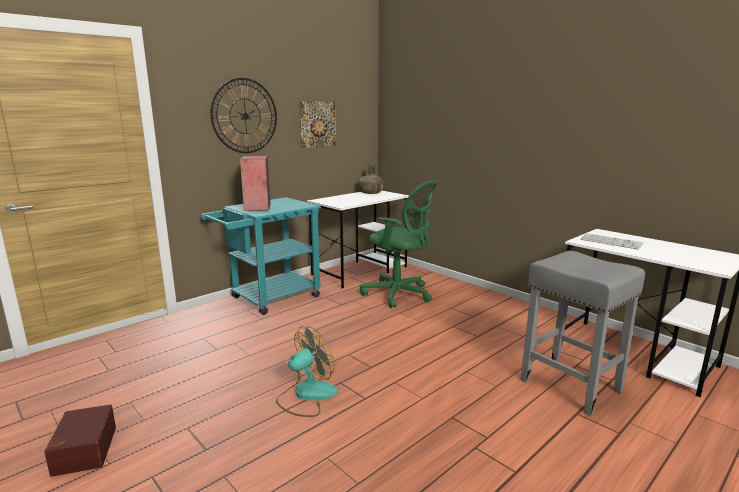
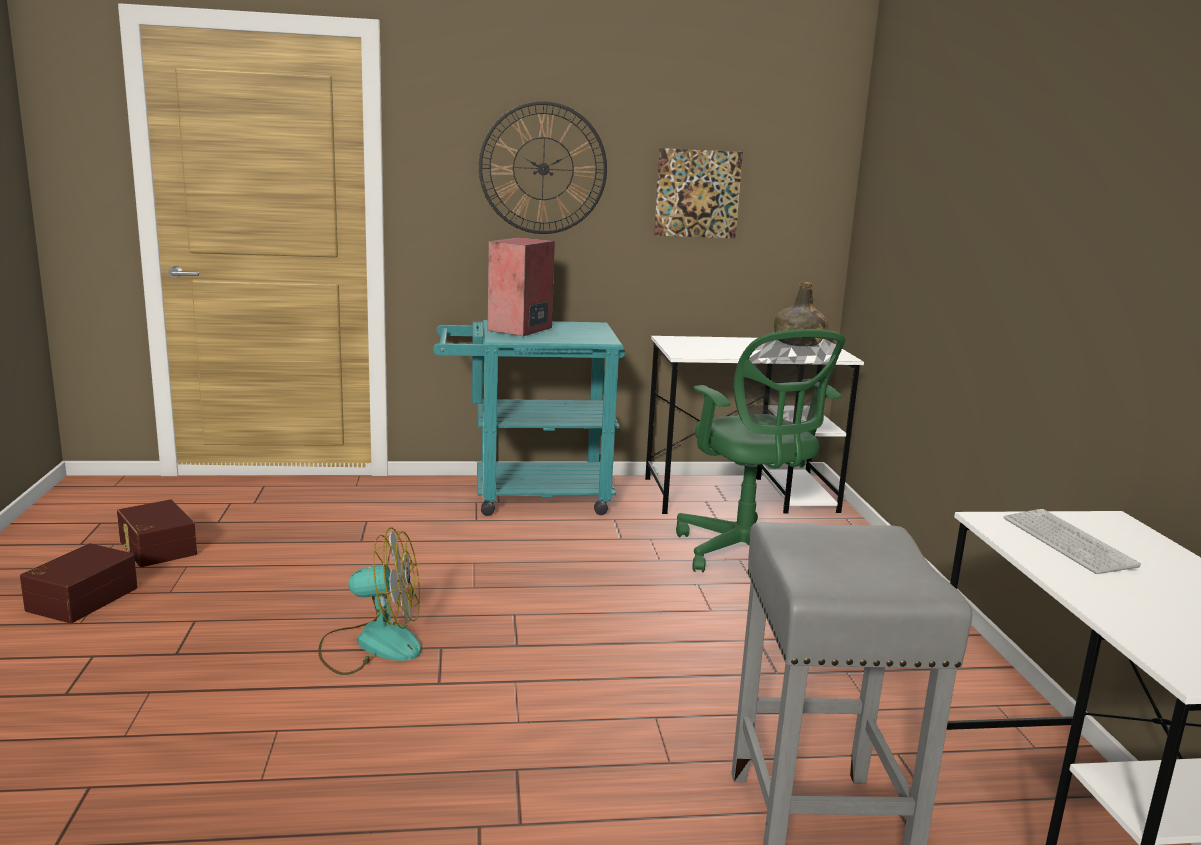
camera: 35 degrees right, 0 degrees up
none -> brown storage box [117,500,197,567]

